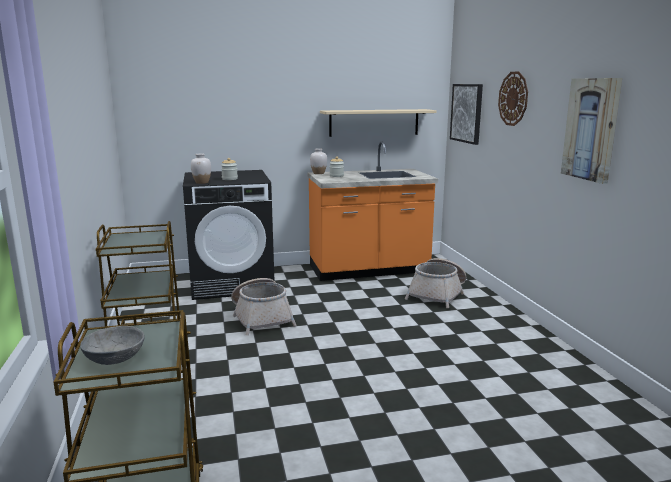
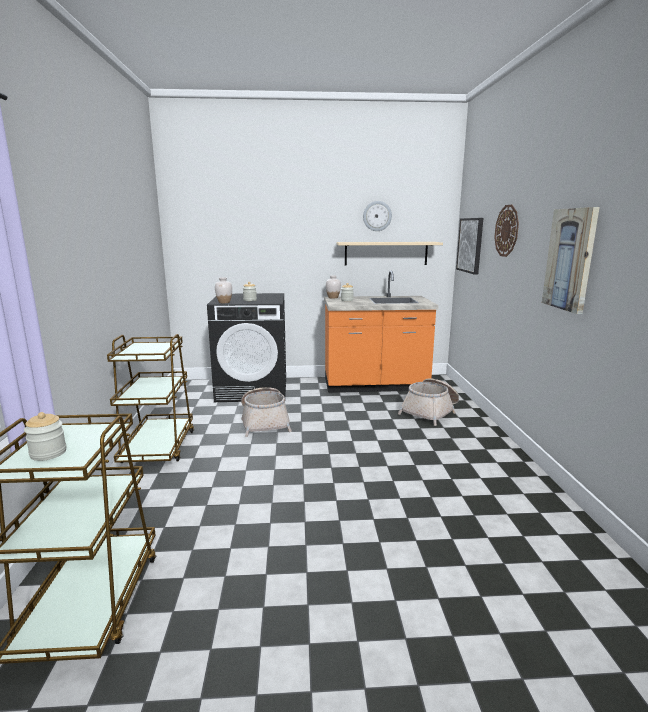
camera: 10 degrees right, 0 degrees up
grey bowl [80,326,145,365] -> jar [24,412,67,461]
none -> wall clock [363,201,392,231]

